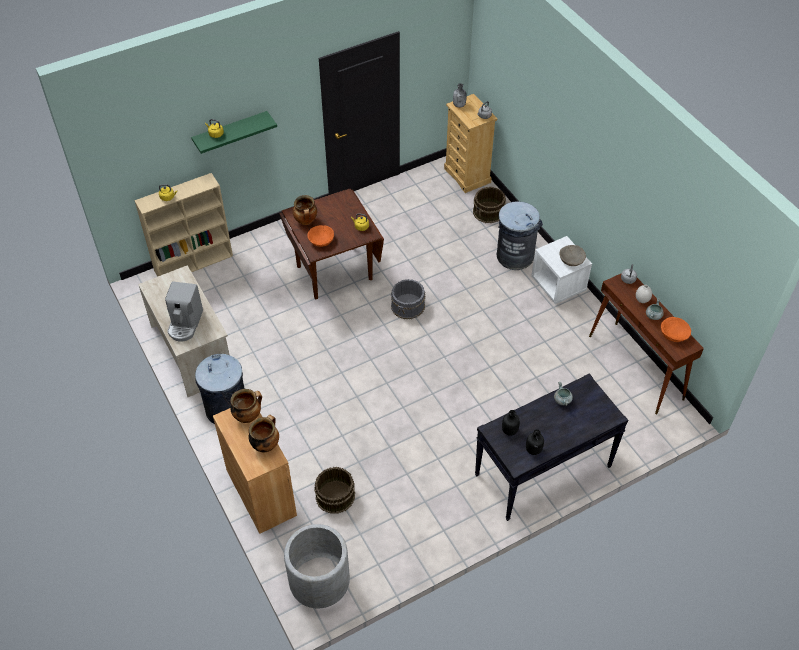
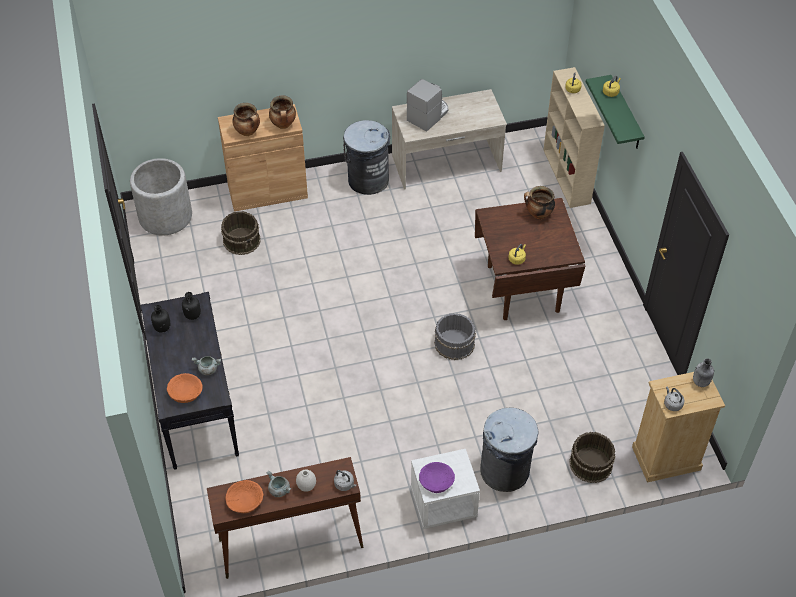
camera: 105 degrees right, 0 degrees up
coffee machine [165,282,203,342] -> coffee machine turned 105 degrees clockwise [407,79,448,132]
orange bowl [307,225,334,247] -> orange bowl moved to [167,373,203,403]
beige bowl [560,245,586,266] -> purple bowl [419,462,455,493]

